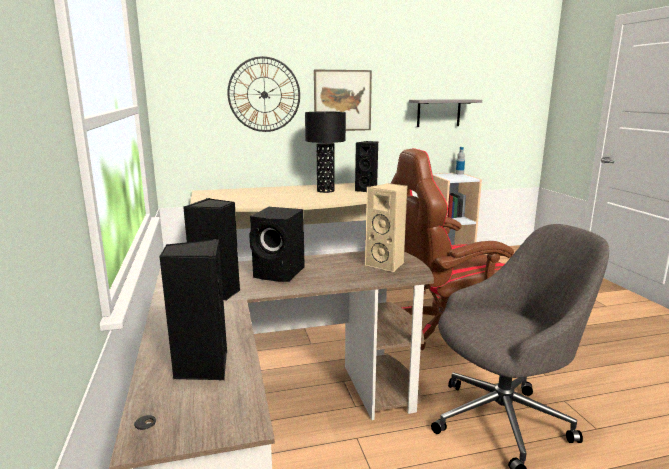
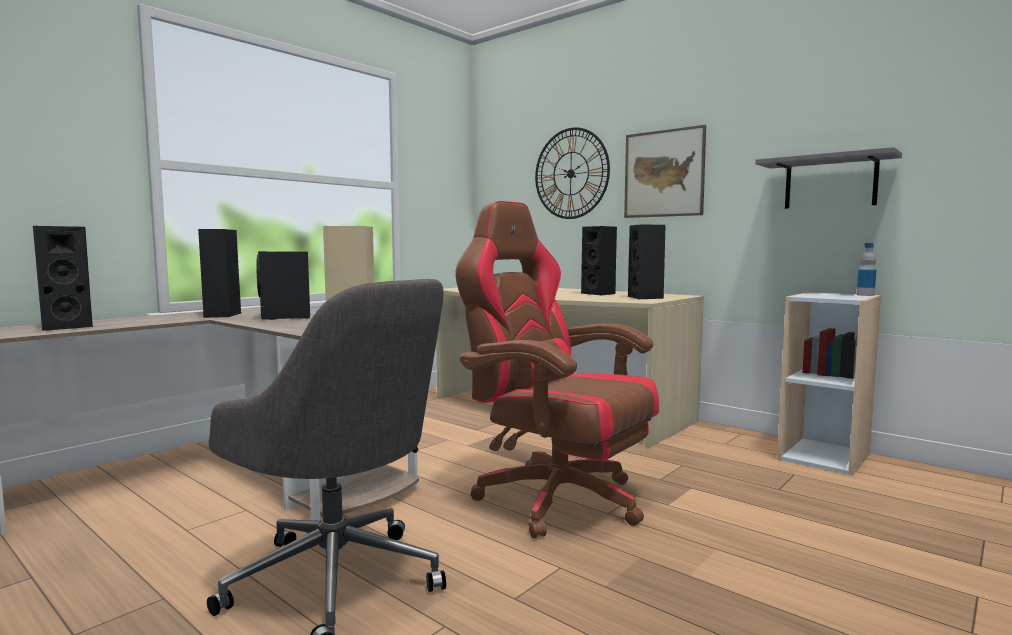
camera: 55 degrees right, 10 degrees down
black table lamp [305,111,346,193] -> black speaker [581,226,617,295]

